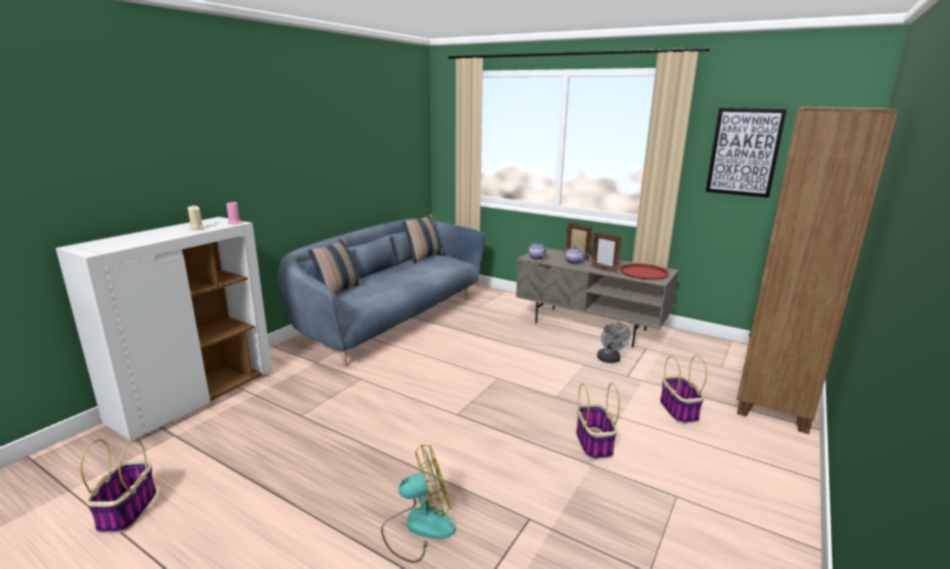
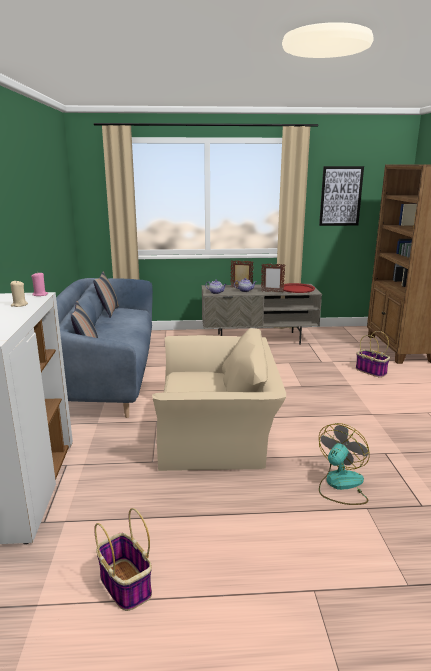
camera: 35 degrees left, 0 degrees up
basket [576,383,620,460] -> none
grey fan [597,323,631,363] -> none
none -> beige armchair [152,328,286,471]

